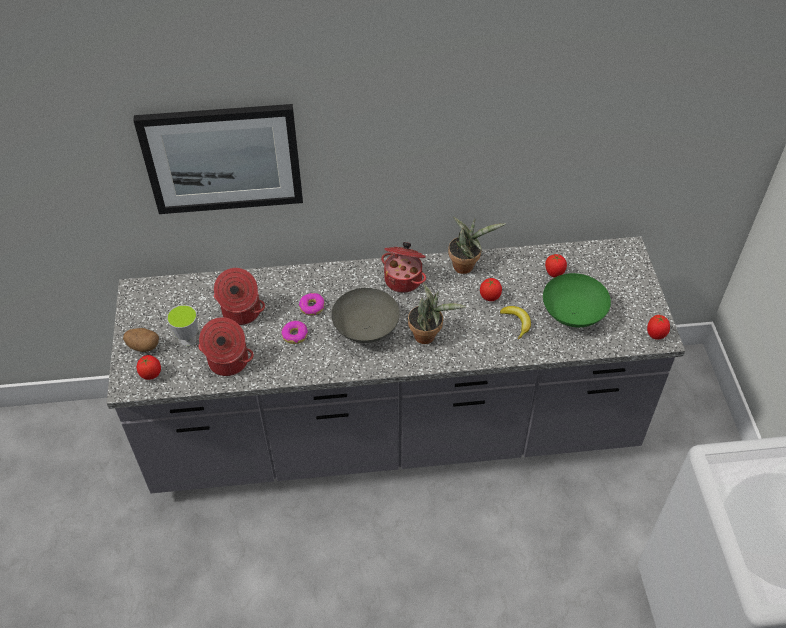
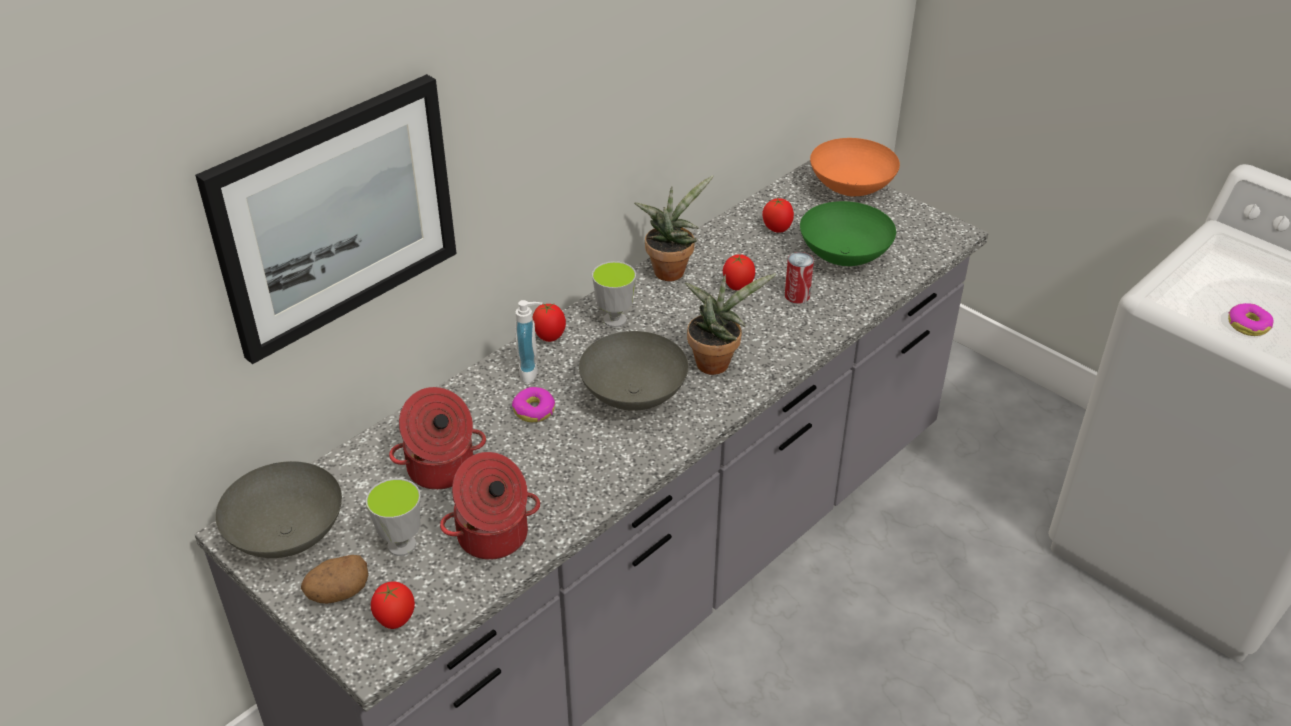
camera: 40 degrees left, 10 degrees down
donut [281,321,308,344] -> donut moved to [1228,303,1274,336]
cooking pot [381,242,426,293] -> cup [592,261,636,327]
banana [500,306,531,339] -> can [785,252,814,303]
tomato [647,315,670,340] -> tomato moved to [533,303,566,342]
none -> grey bowl [215,461,342,558]
none -> soap dispenser [515,300,542,383]
none -> orange bowl [810,138,900,197]

